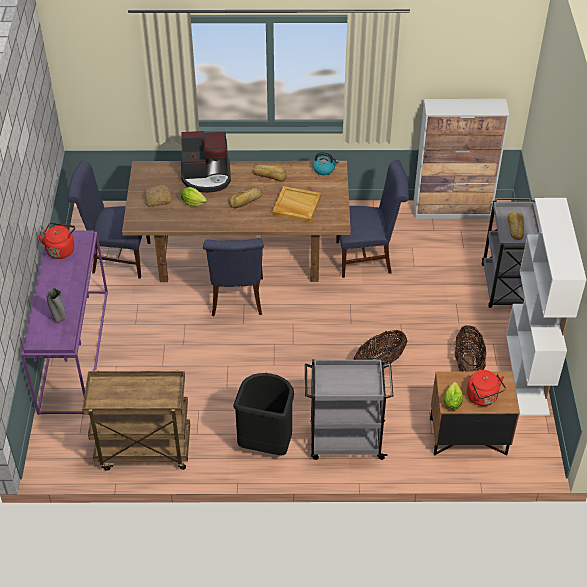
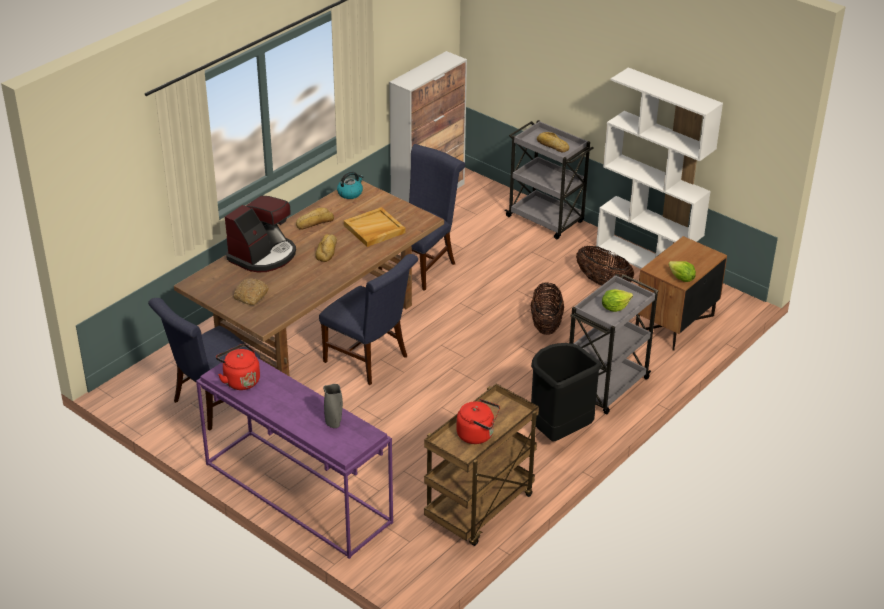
camera: 50 degrees left, 10 degrees down
lettuce [181,187,207,206] -> lettuce moved to [602,289,633,312]
red kettle [467,370,506,406] -> red kettle moved to [456,399,500,444]

